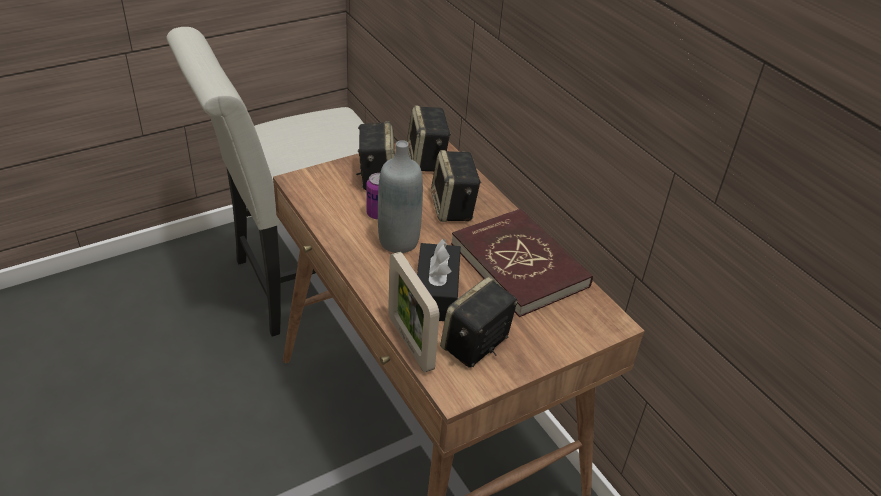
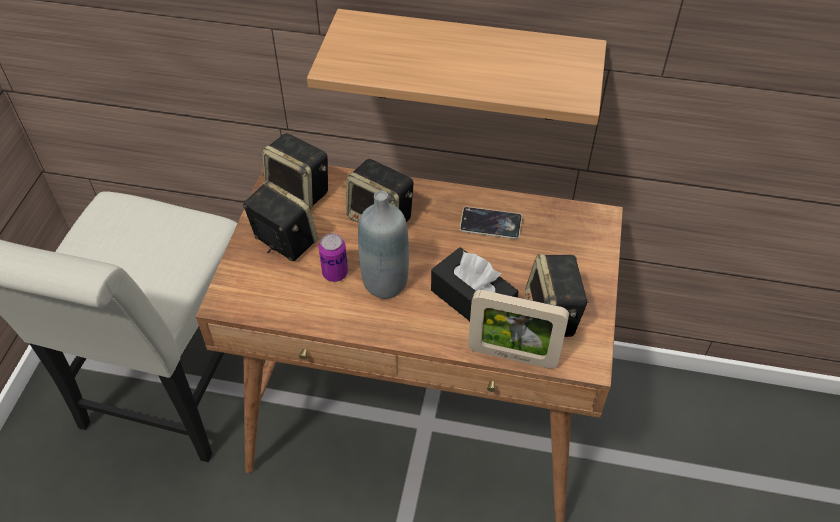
camera: 45 degrees left, 10 degrees up
red book [451,208,593,317] -> phone [460,207,522,239]
none -> shelf [307,9,607,125]

